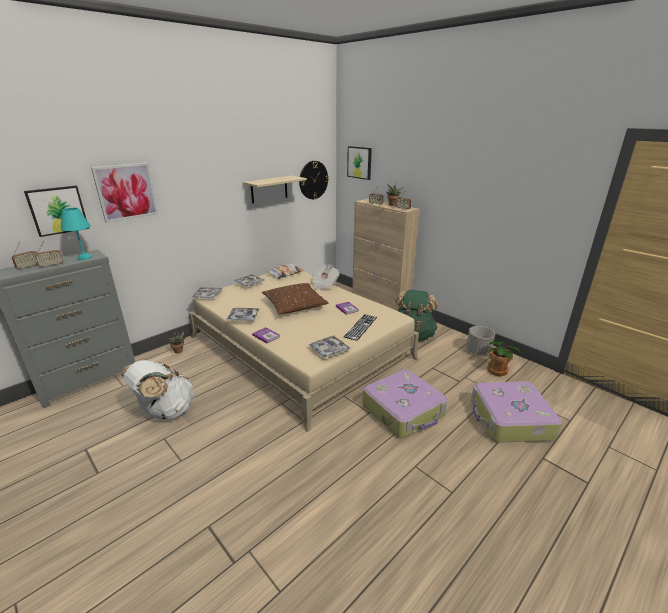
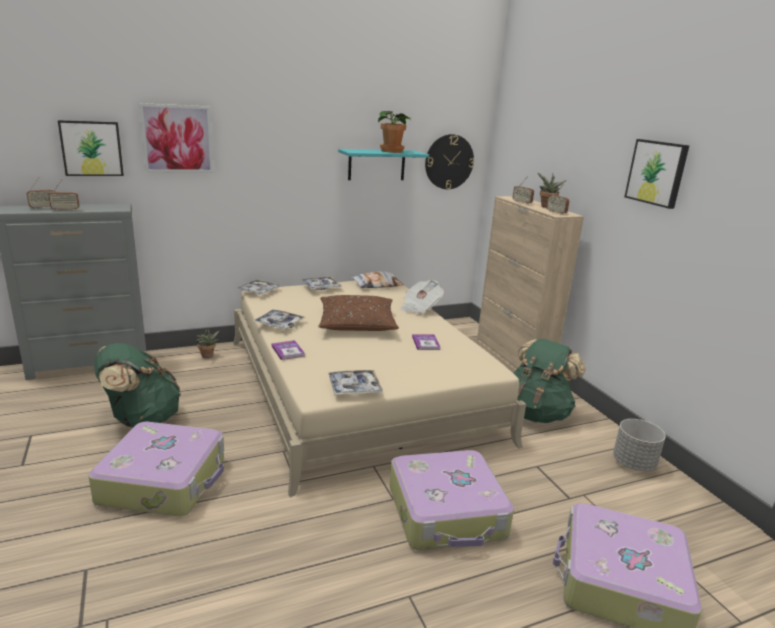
camera: 20 degrees right, 5 degrees down
turquoise table lamp [61,208,92,260] -> none
white backpack [121,360,194,420] -> green backpack [94,343,181,427]
beige shelf [243,176,307,204] -> turquoise shelf [338,149,429,180]
keyboard [344,314,377,341] -> none
picture [347,146,372,180] -> picture moved to [624,139,690,209]
potted plant [487,341,521,377] -> potted plant moved to [378,111,411,153]
none -> suitcase [88,422,224,516]

